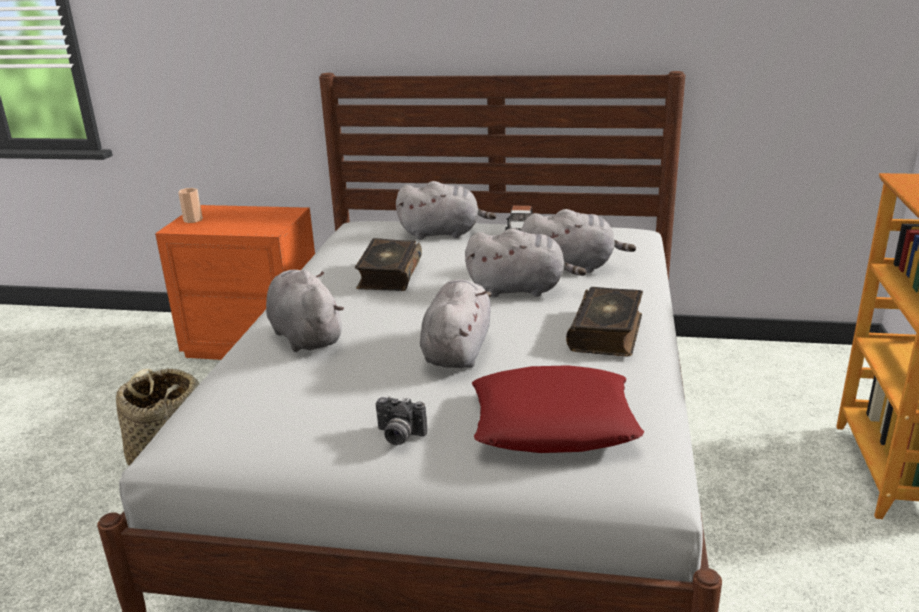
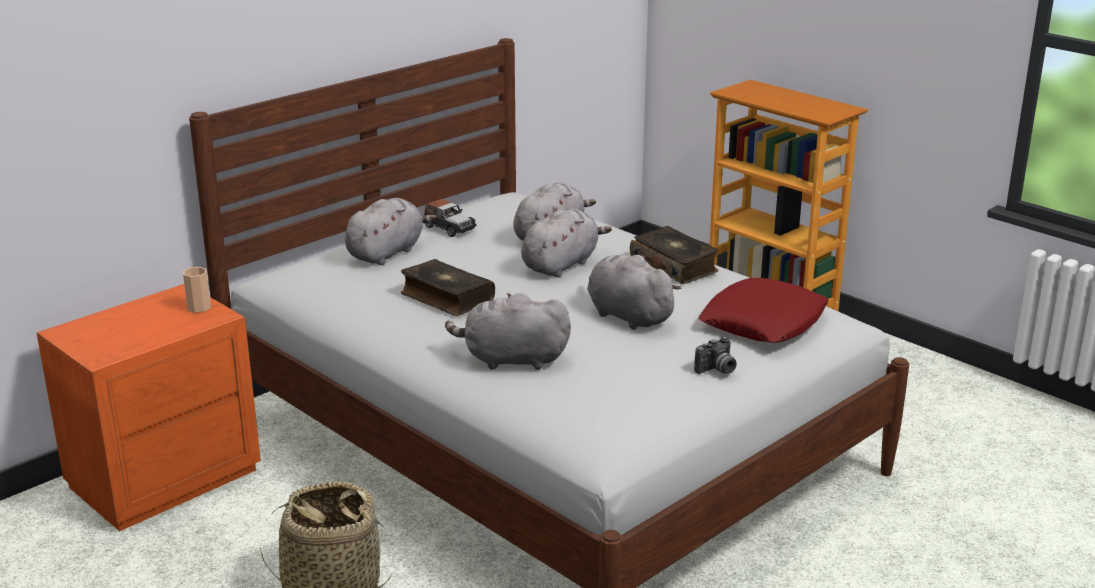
camera: 55 degrees left, 0 degrees up
cup [178,188,203,223] -> cup moved to [183,267,211,313]

